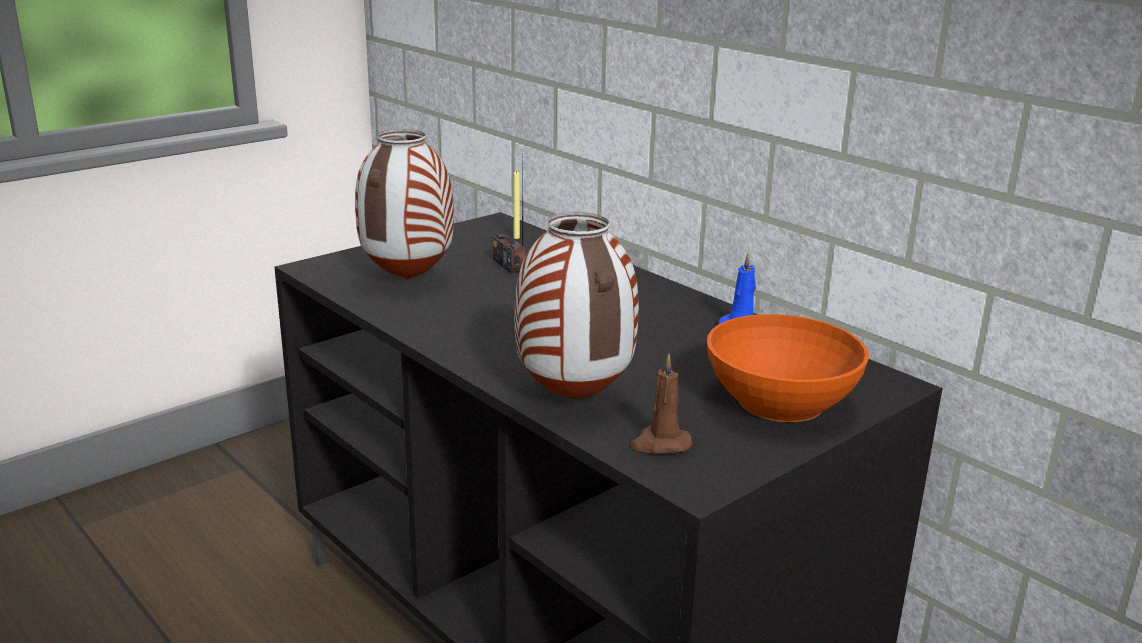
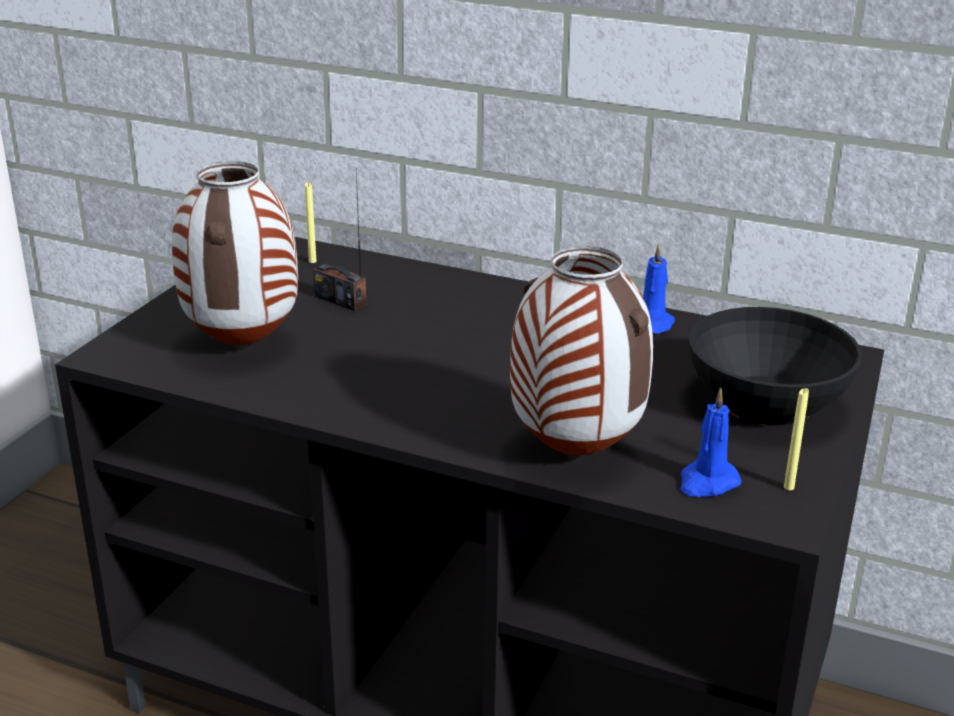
camera: 25 degrees left, 5 degrees up
brown candle [631,354,692,454] -> blue candle [680,387,742,497]
orange bowl [707,314,869,422] -> black bowl [689,307,862,426]
none -> yellow candle [784,388,809,490]

